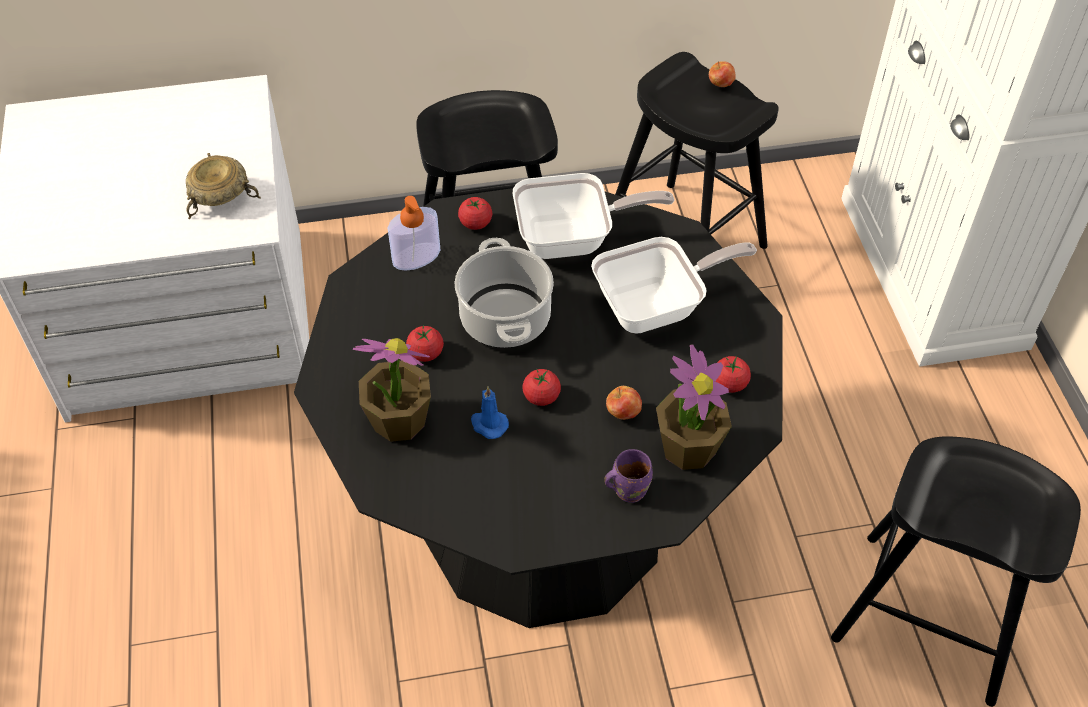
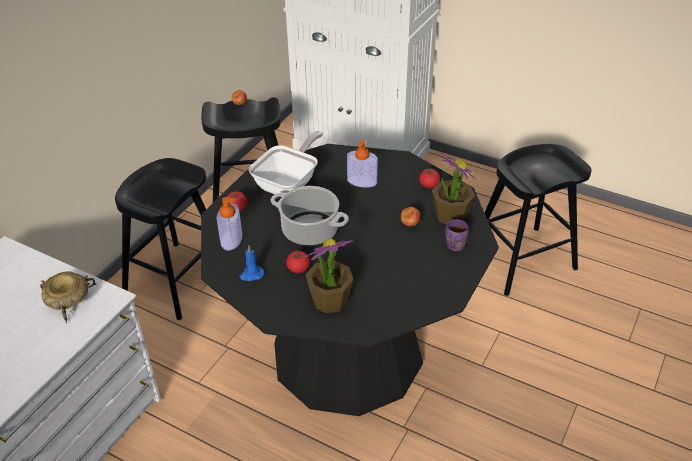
camera: 50 degrees left, 10 degrees down
blue candle [471,386,509,439] -> blue candle moved to [239,246,264,281]
tomato [523,369,561,406] -> none
frying pan [591,237,757,334] -> soap dispenser [347,140,378,188]

